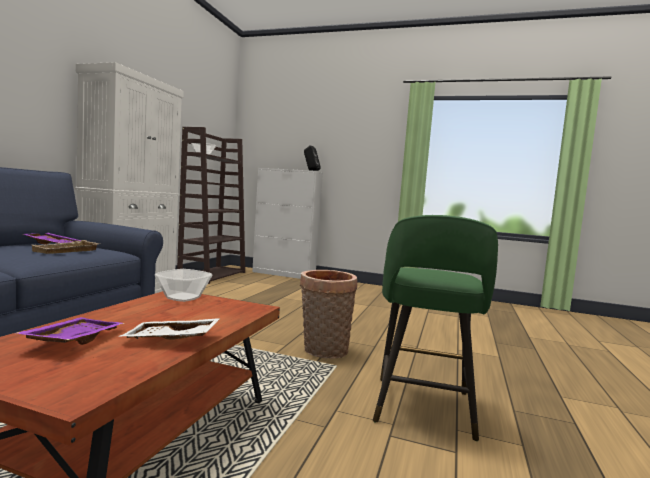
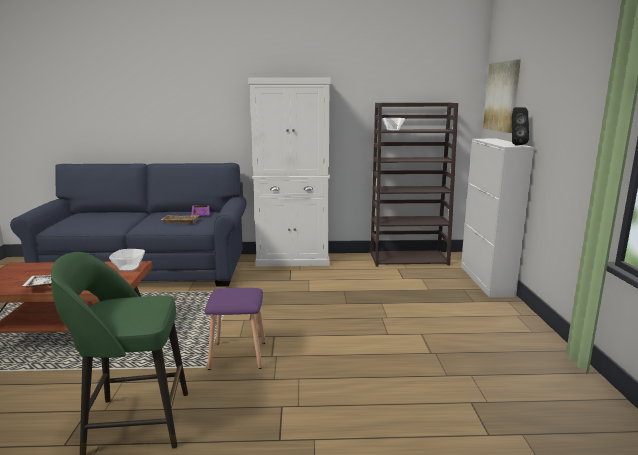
camera: 70 degrees right, 10 degrees up
purple tray [16,317,124,345] -> none
basket [300,270,358,359] -> purple stool [205,288,266,370]
none -> picture [483,59,521,133]

